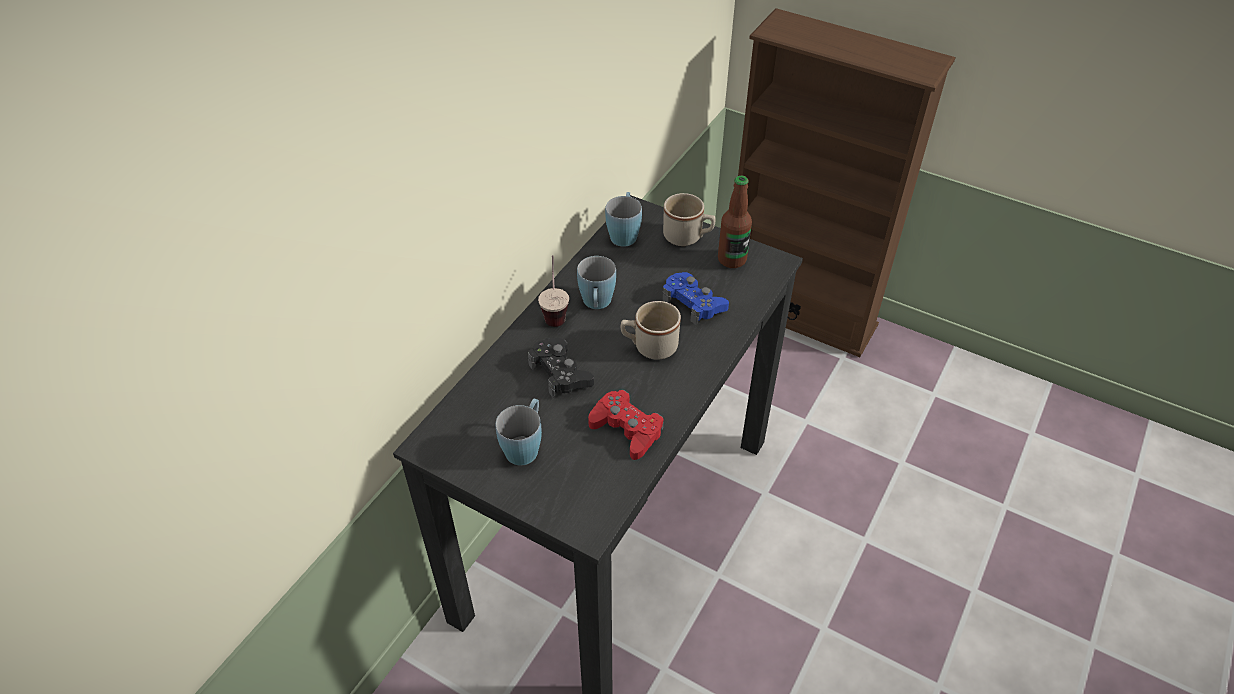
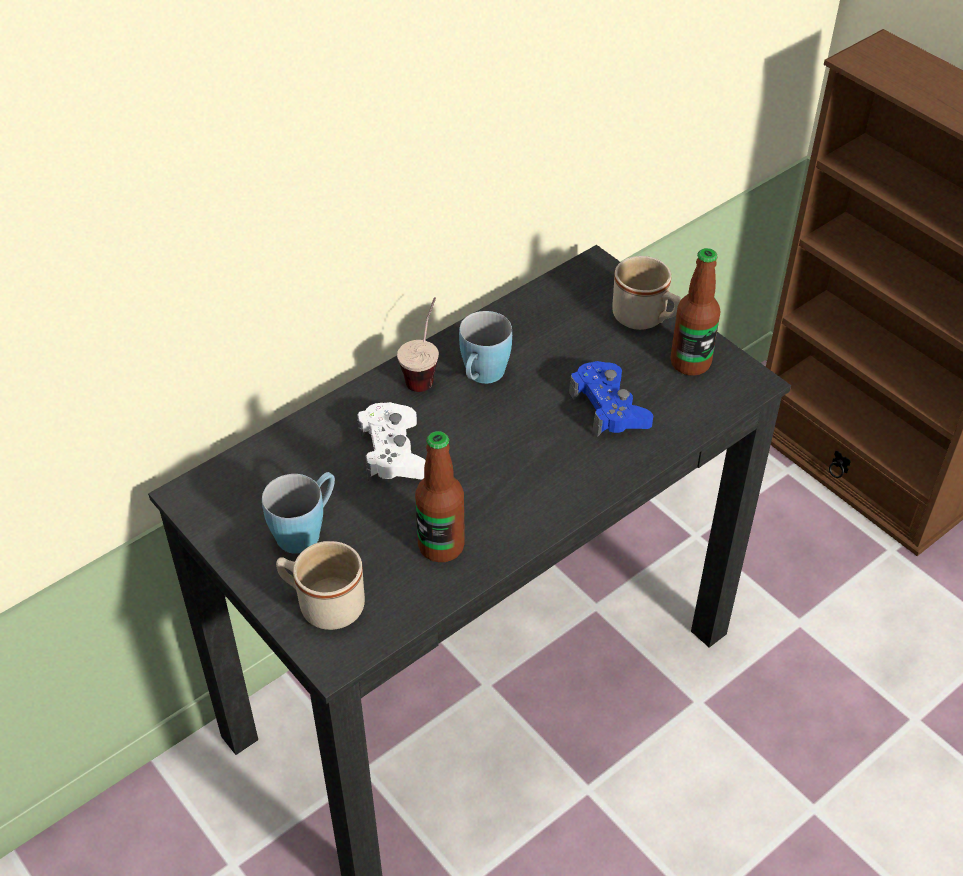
camera: 20 degrees right, 0 degrees up
black game controller [528,338,594,398] -> white game controller [357,402,426,480]
red game controller [588,390,663,460] -> bottle [415,431,465,562]
blue mug [605,192,642,247] -> none
beige mug [621,301,681,360] -> beige mug moved to [276,541,365,630]

